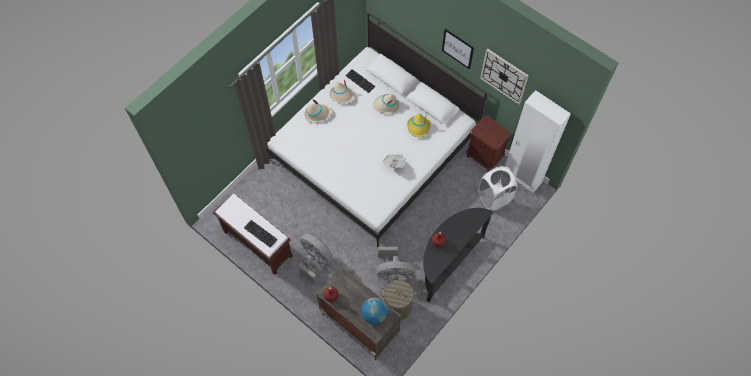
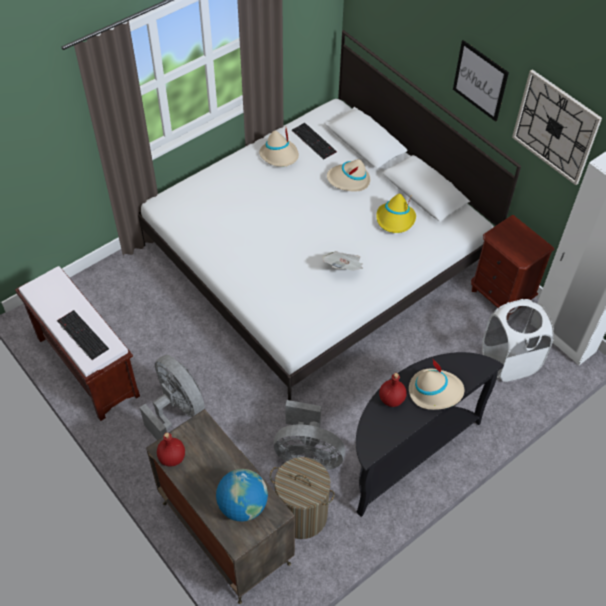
camera: 10 degrees right, 10 degrees down
beige hat [305,99,331,123] -> beige hat moved to [409,358,464,410]

